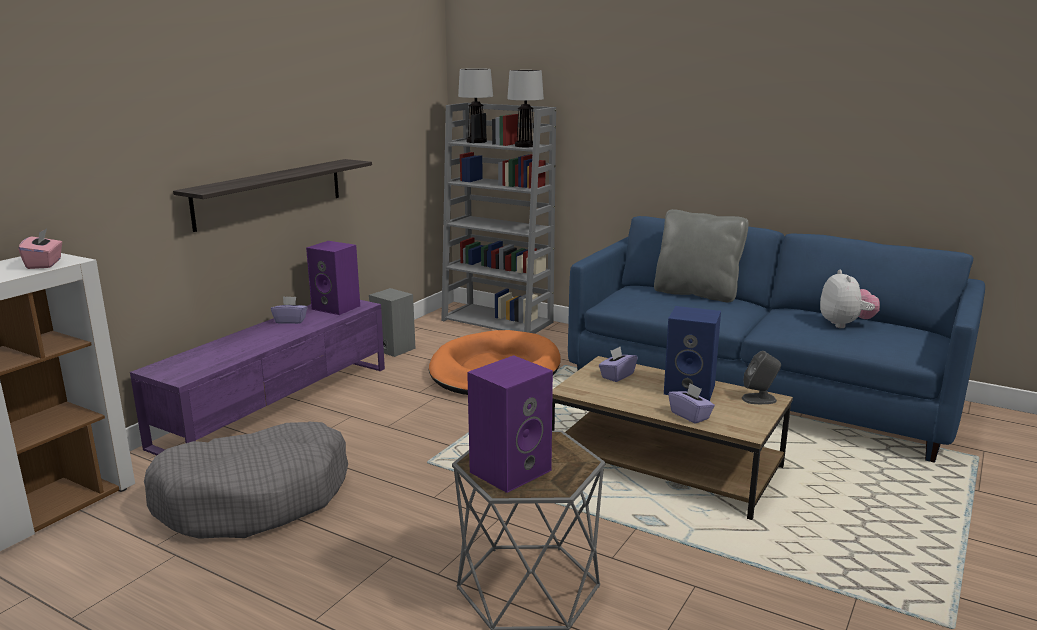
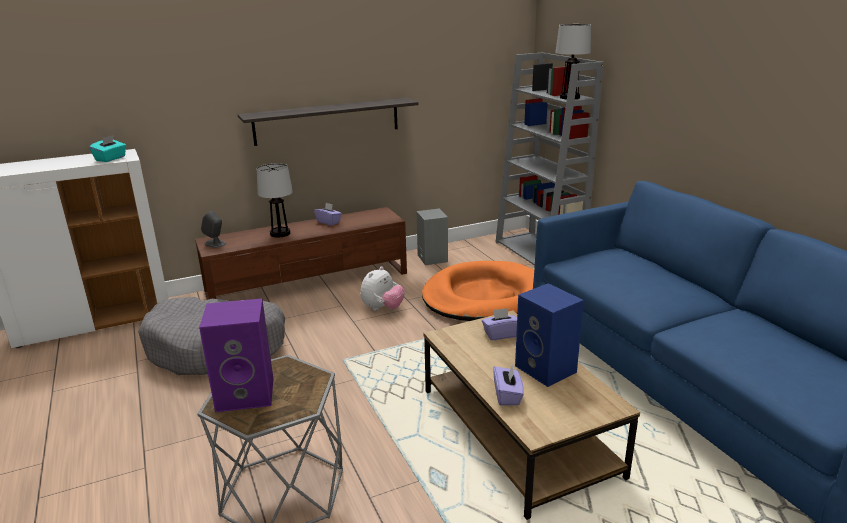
camera: 35 degrees right, 5 degrees up
pink tissue box [18,229,62,269] -> turquoise tissue box [89,135,126,162]
purple tv stand [130,300,385,455] -> brown tv stand [195,207,407,300]
purple speaker [306,241,360,315] -> none
table lamp [458,68,493,143] -> table lamp moved to [257,163,293,238]
grey pillow [654,209,749,302] -> none
grey speaker [742,351,781,404] -> grey speaker moved to [201,211,226,248]
plush toy [820,270,880,328] -> plush toy moved to [360,266,405,311]

